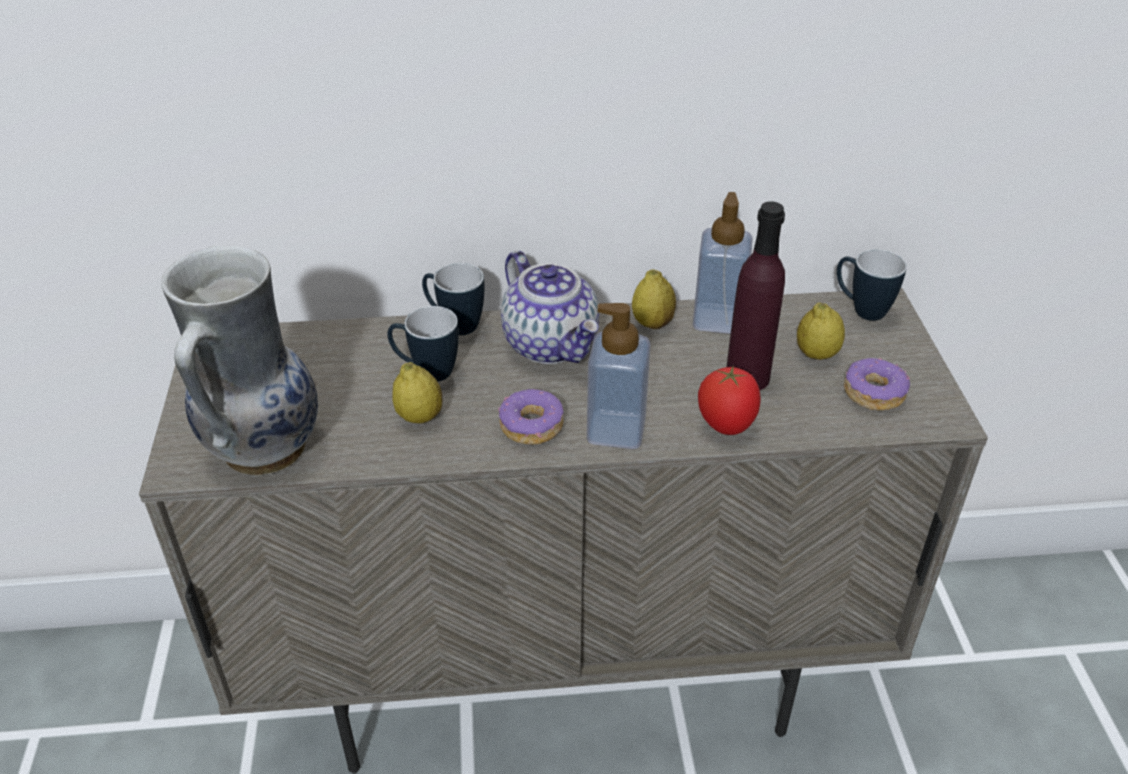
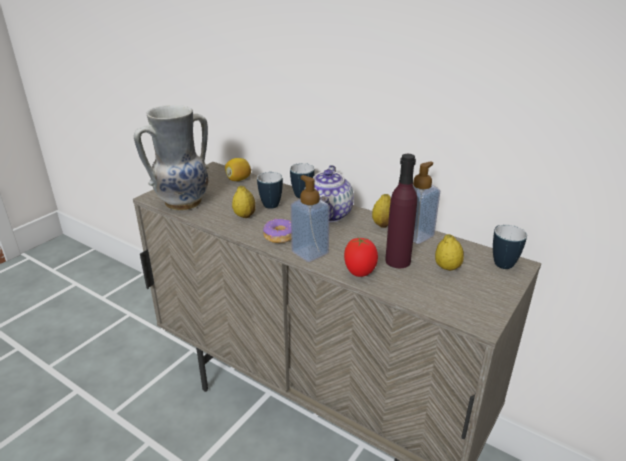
camera: 40 degrees right, 10 degrees down
donut [844,358,910,411] -> none
none -> lemon [225,158,251,181]

